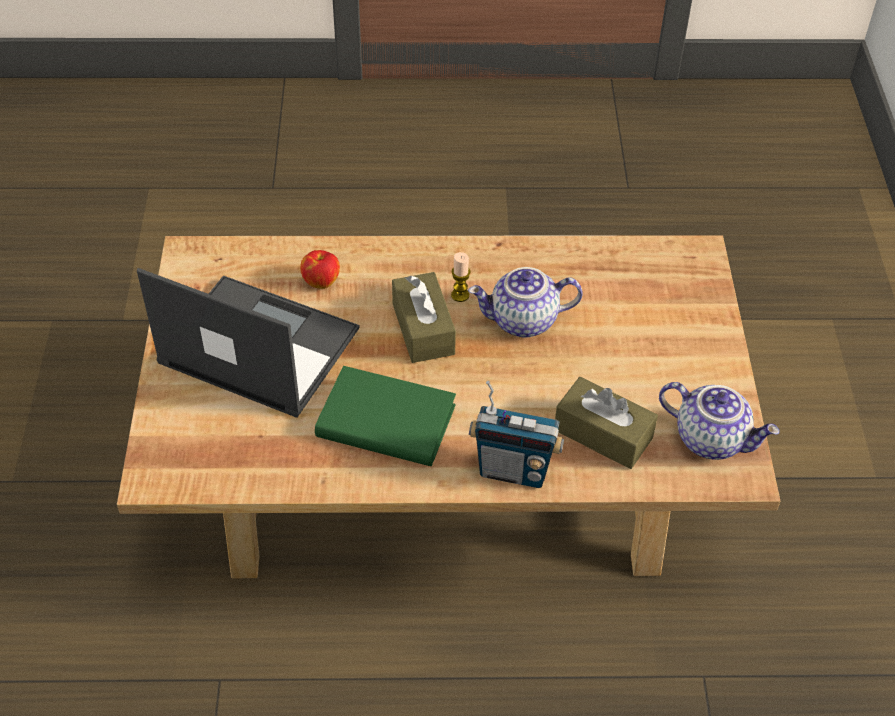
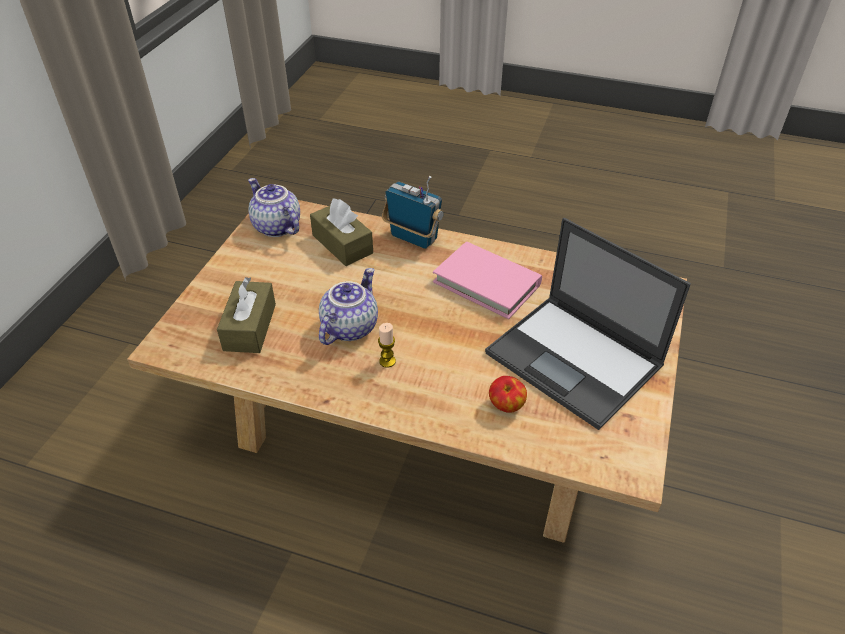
camera: 160 degrees left, 5 degrees down
green book [315,366,456,466] -> pink book [433,241,542,319]
brown tissue box [392,272,456,363] -> brown tissue box moved to [217,277,276,353]
teapot [468,267,582,337] -> teapot turned 75 degrees counterclockwise [319,268,378,345]

